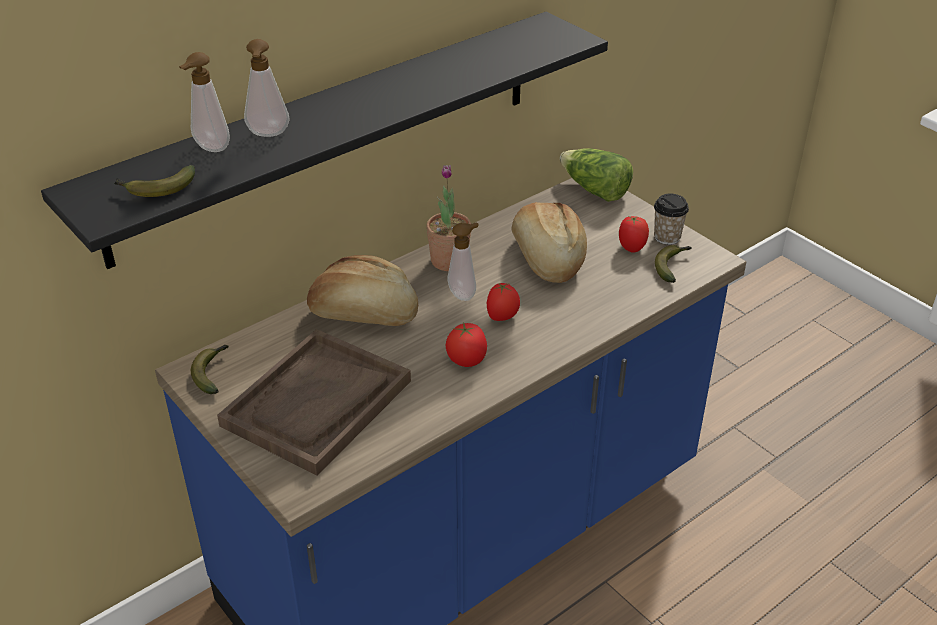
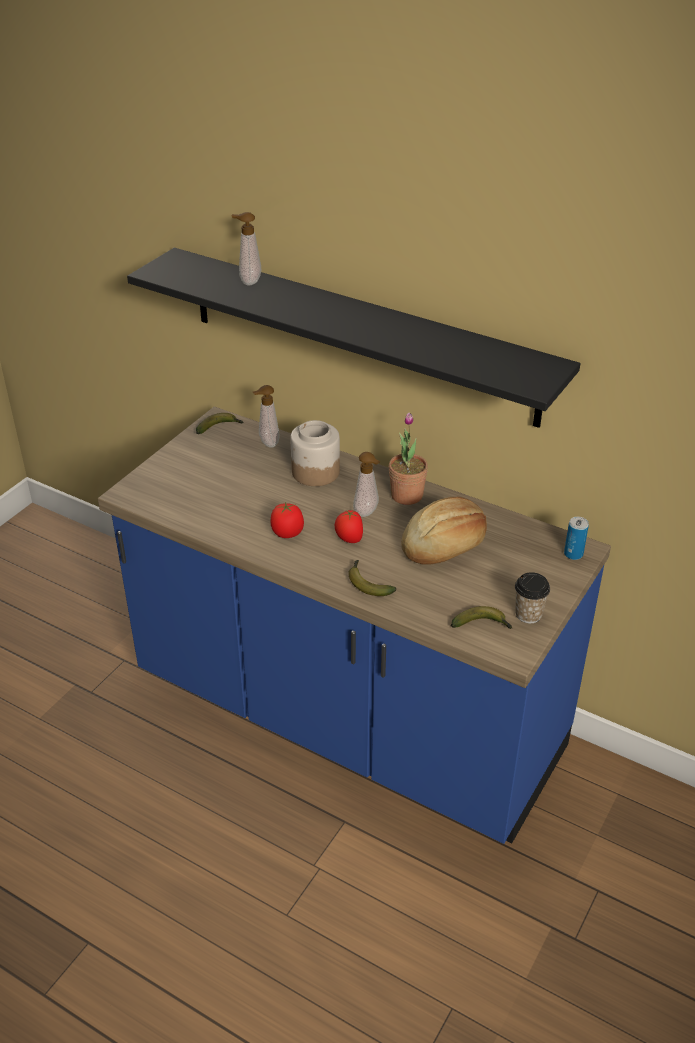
camera: 70 degrees right, 0 degrees up
banana [114,165,195,197] -> banana moved to [348,560,396,596]
brown tray [217,329,411,476] -> none
soap dispenser [244,39,290,137] -> soap dispenser moved to [253,385,279,448]
bread [307,255,418,326] -> jar [290,420,340,486]
lettuce [560,148,633,202] -> can [564,517,589,560]
tomato [619,215,649,253] -> none

